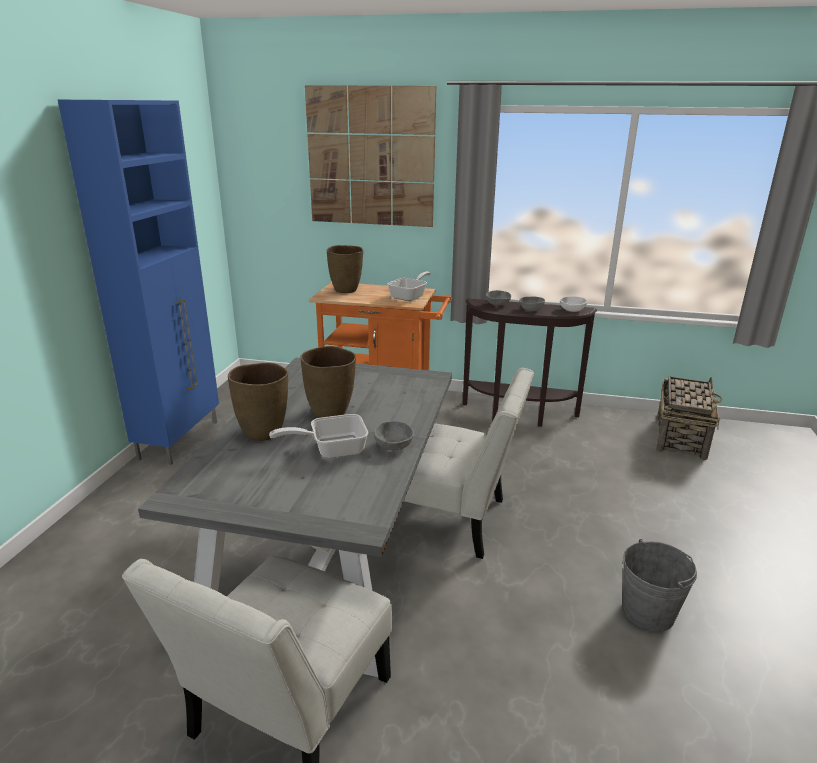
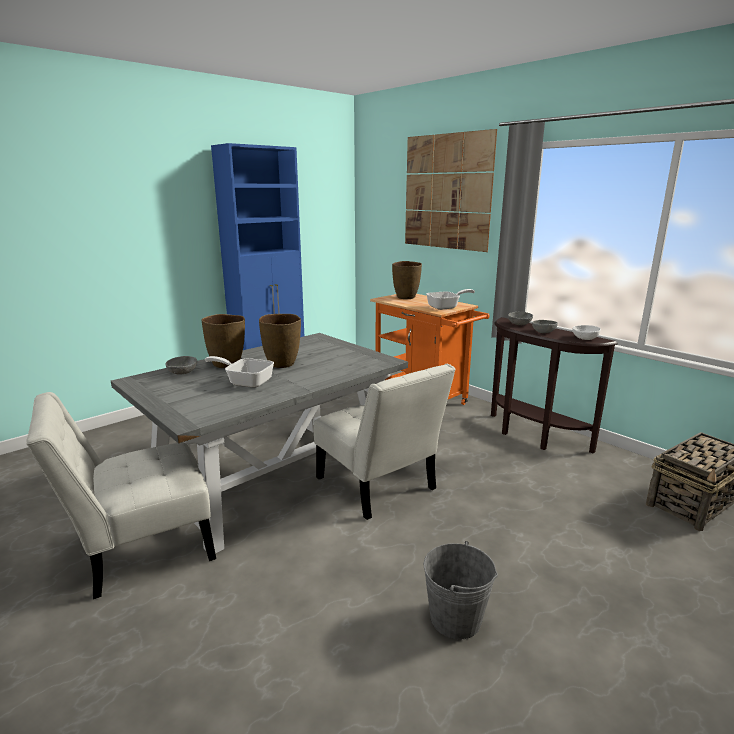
camera: 35 degrees right, 5 degrees down
grey bowl [374,421,414,450] -> grey bowl moved to [166,356,197,375]

